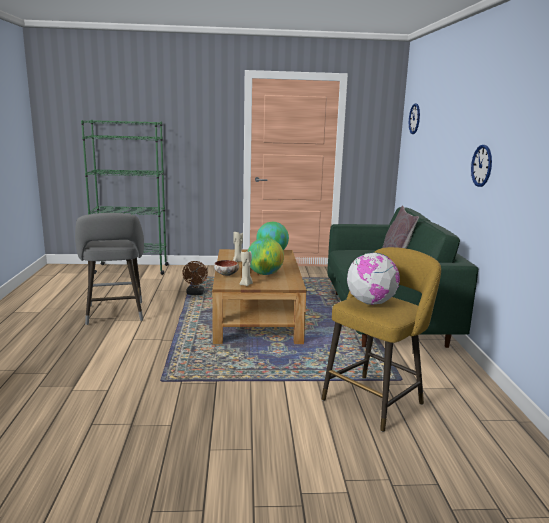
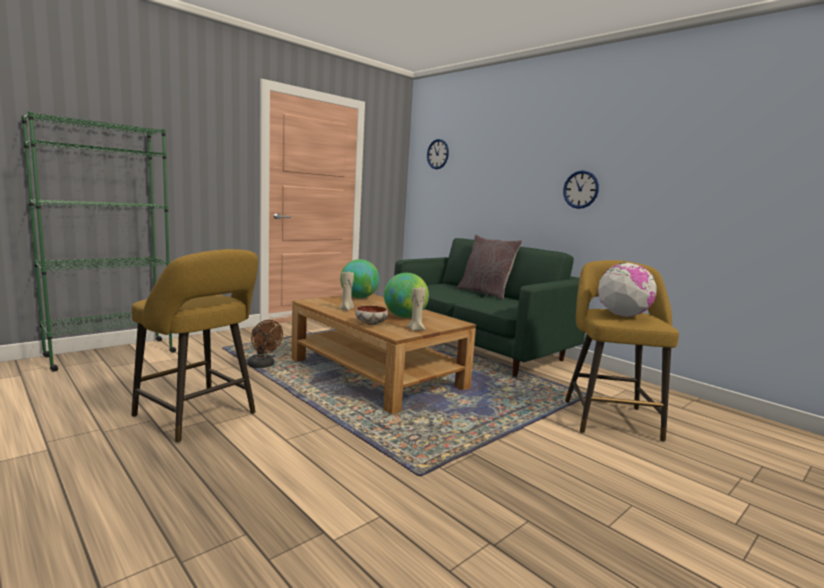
camera: 40 degrees left, 5 degrees down
grey stool [75,213,144,325] -> yellow stool [132,249,258,443]

